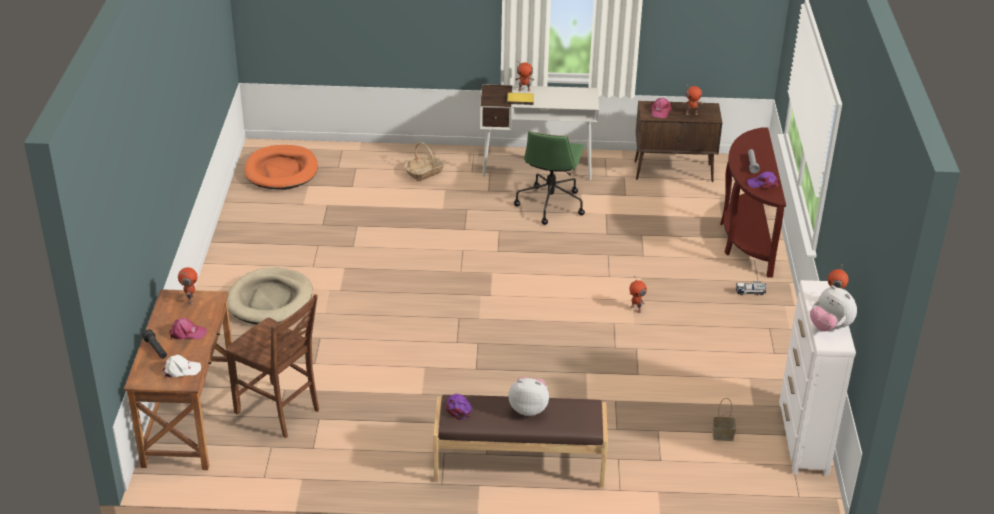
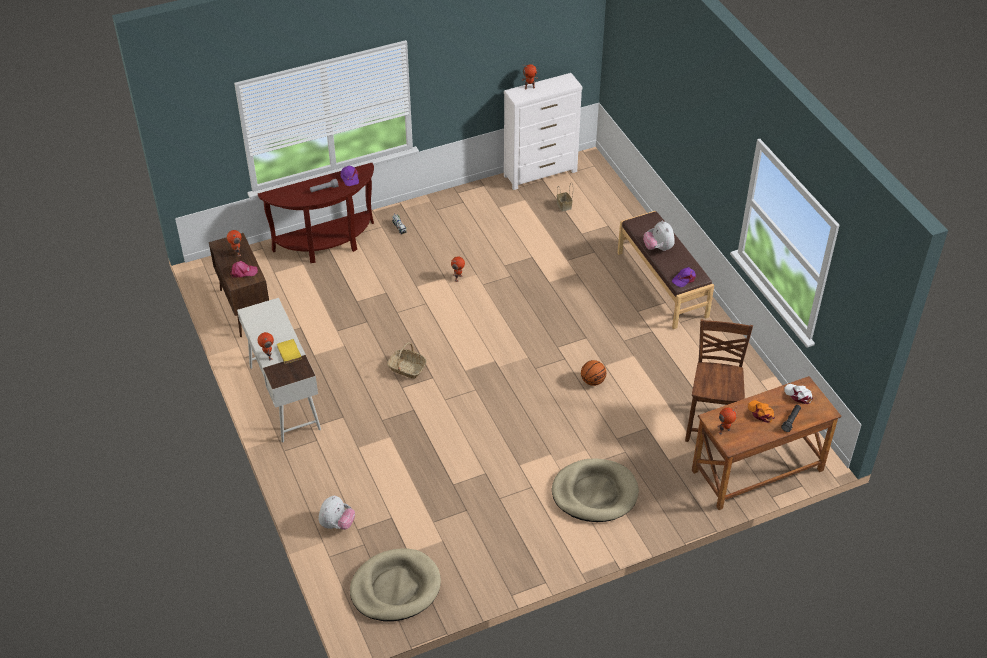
camera: 115 degrees left, 10 degrees up
pink cap [169,318,207,339] -> orange cap [748,400,776,423]
orange dog bed [245,145,318,190] -> beige dog bed [350,548,441,621]
basket [404,142,445,181] -> basket moved to [387,343,426,379]
green office chair [514,131,585,225] -> none
plush toy [810,285,857,331] -> plush toy moved to [319,496,355,530]
none -> basketball [581,360,606,386]

